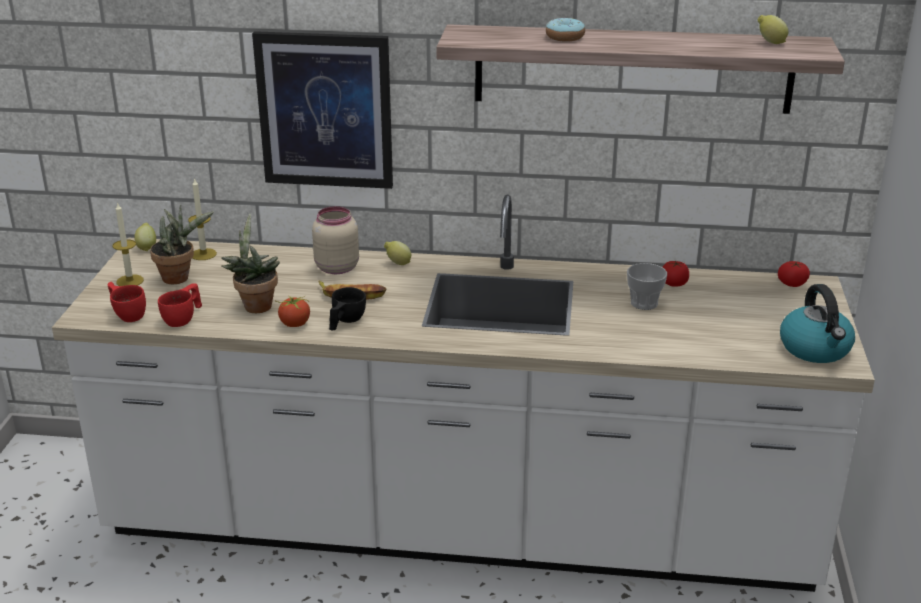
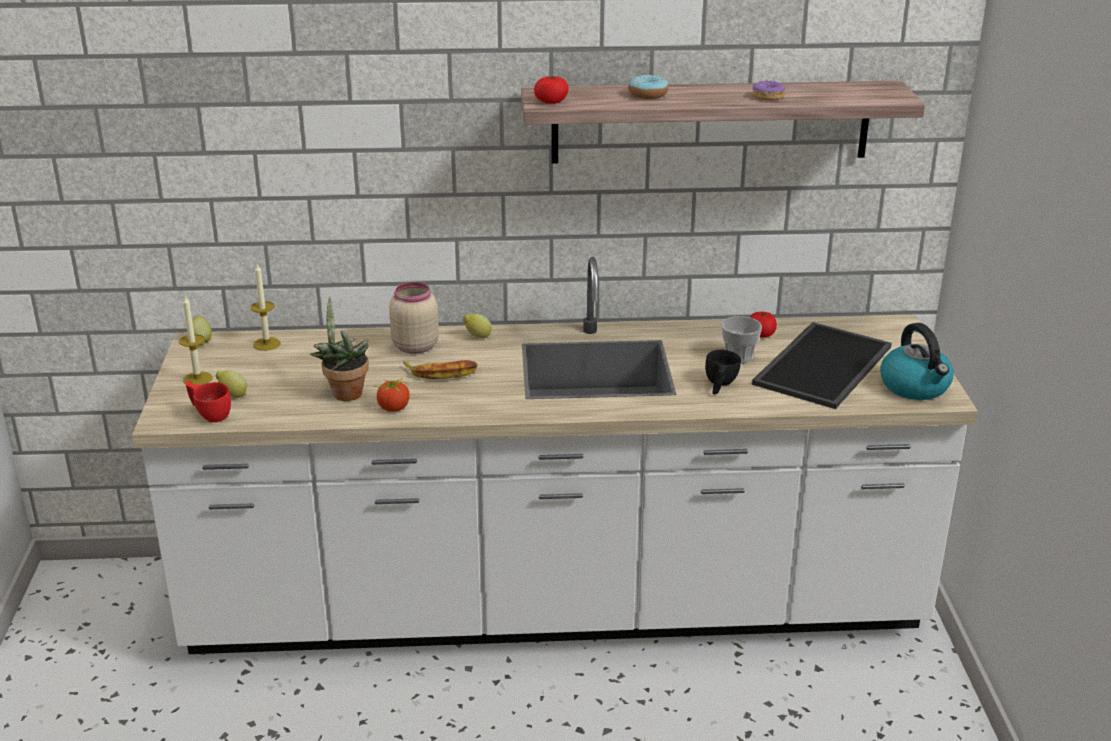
camera: 10 degrees left, 0 degrees up
potted plant [150,205,214,284] -> none
red cup [158,283,202,327] -> none
picture [252,31,393,189] -> none
black cup [329,287,366,331] -> black cup moved to [705,349,741,394]
lemon [758,15,788,44] -> lemon moved to [216,370,247,398]
tomato [778,261,810,287] -> tomato moved to [534,76,569,104]
none -> tray [752,322,892,409]
none -> donut [753,80,785,101]

